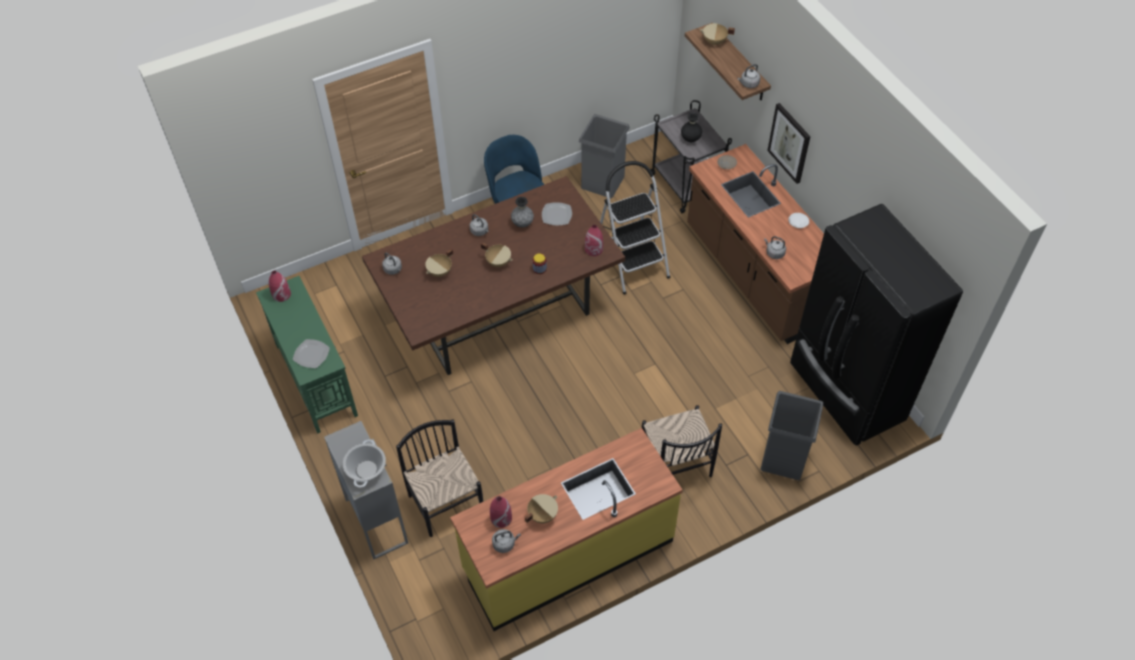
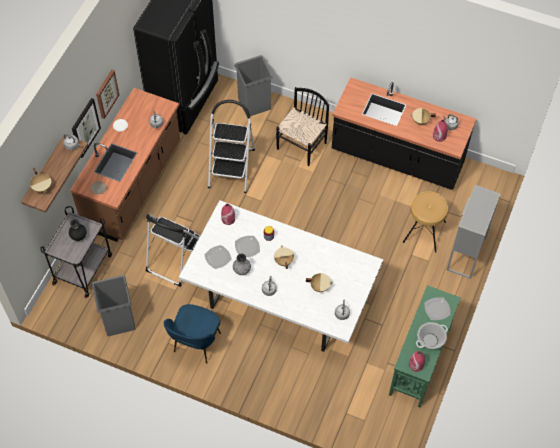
camera: 130 degrees left, 5 degrees up
cooking pot [343,439,386,488] -> cooking pot moved to [416,322,448,349]
brown dining table [362,176,625,375] -> white dining table [179,200,383,352]
black chair [396,420,483,537] -> brown stool [403,191,448,253]
yellow counter [450,428,682,631] -> black counter [332,78,476,190]
none -> picture [96,70,119,119]
none -> step ladder [208,100,255,193]
none -> plate [235,236,260,257]

